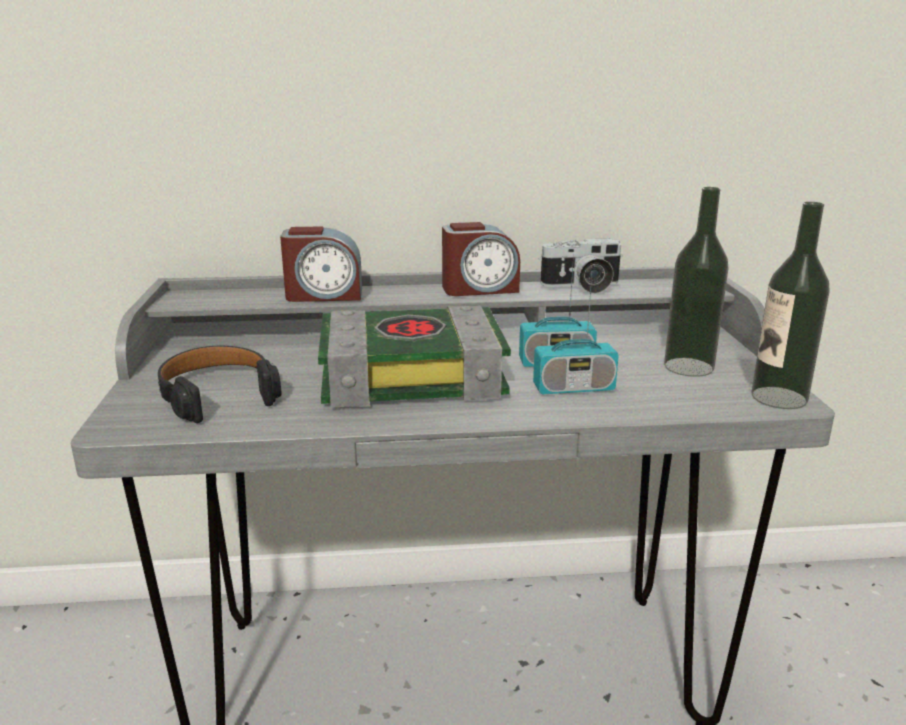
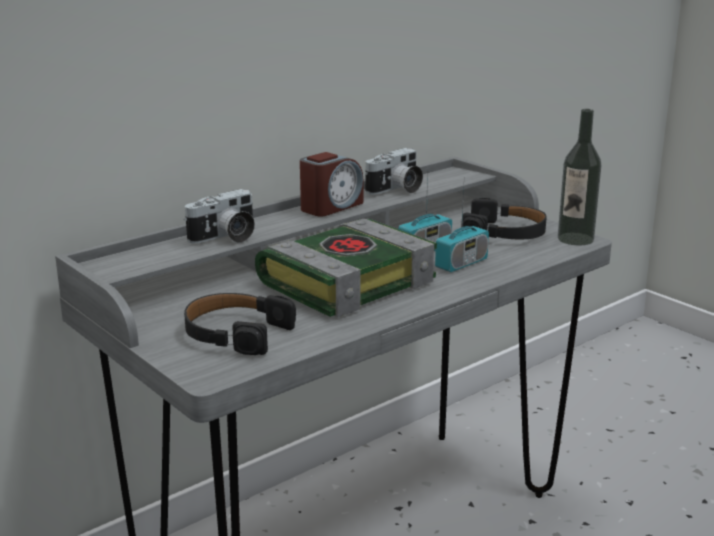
camera: 35 degrees left, 0 degrees up
alarm clock [280,226,362,302] -> camera [184,189,255,243]
bottle [664,187,728,377] -> black headphones [461,198,547,239]

